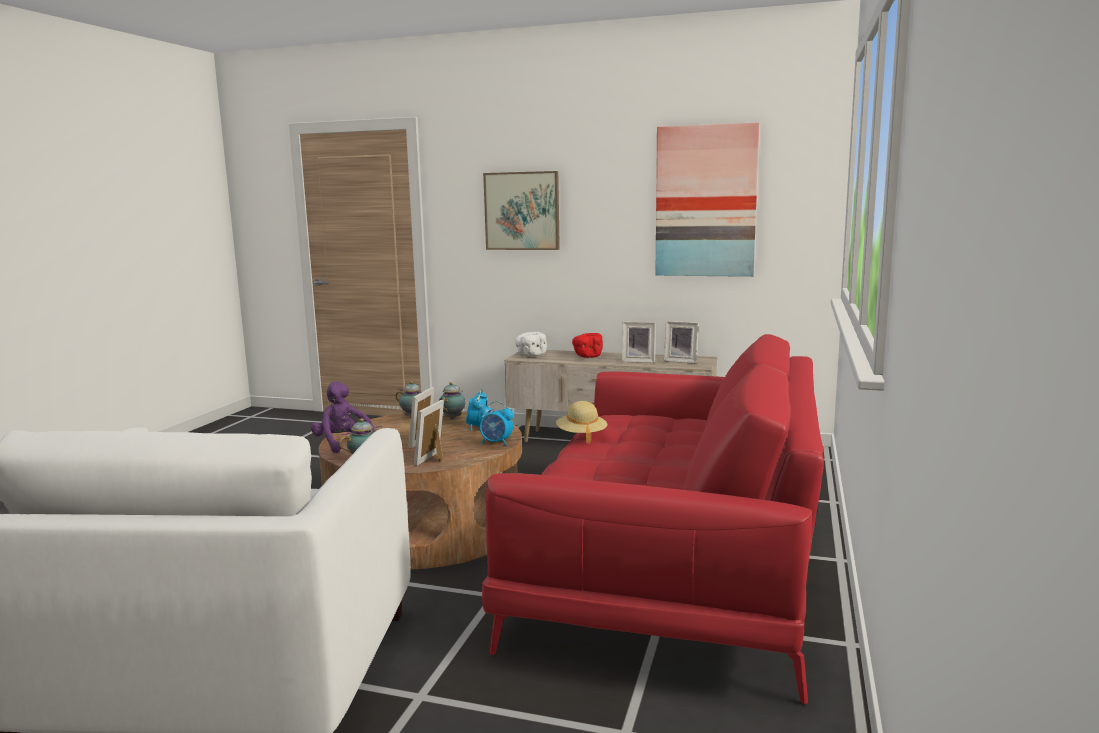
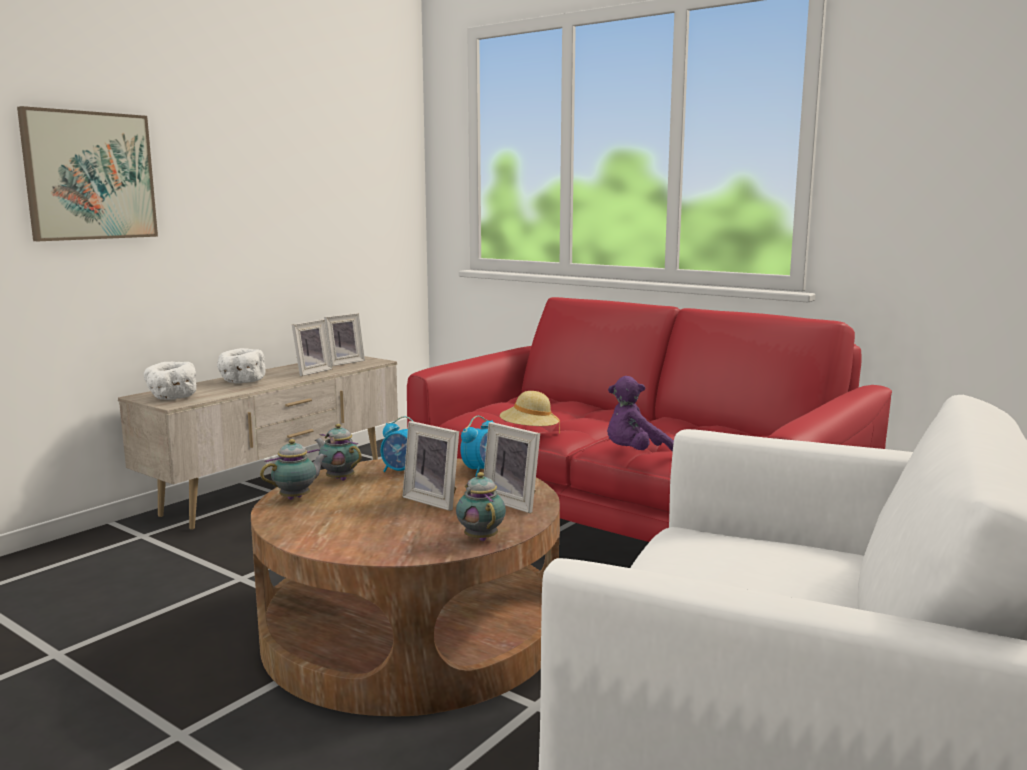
camera: 70 degrees left, 0 degrees up
purple plush toy [311,381,375,453] -> purple plush toy moved to [607,376,674,452]
red bowl [572,333,603,358] -> white bowl [217,348,265,383]
picture [655,123,759,277] -> none

